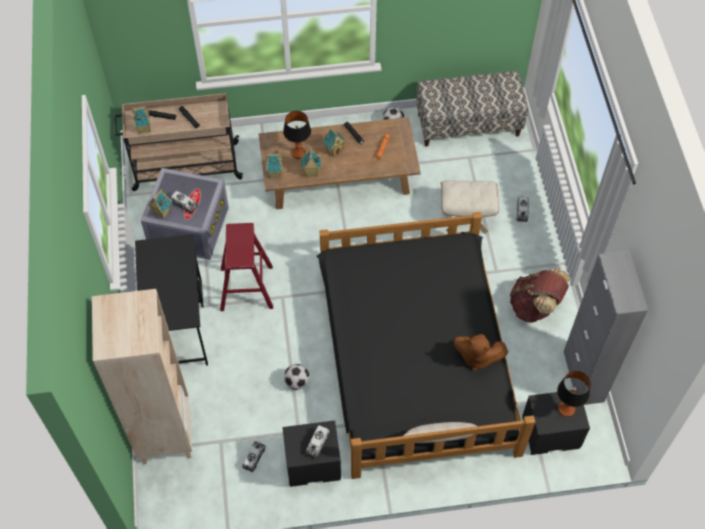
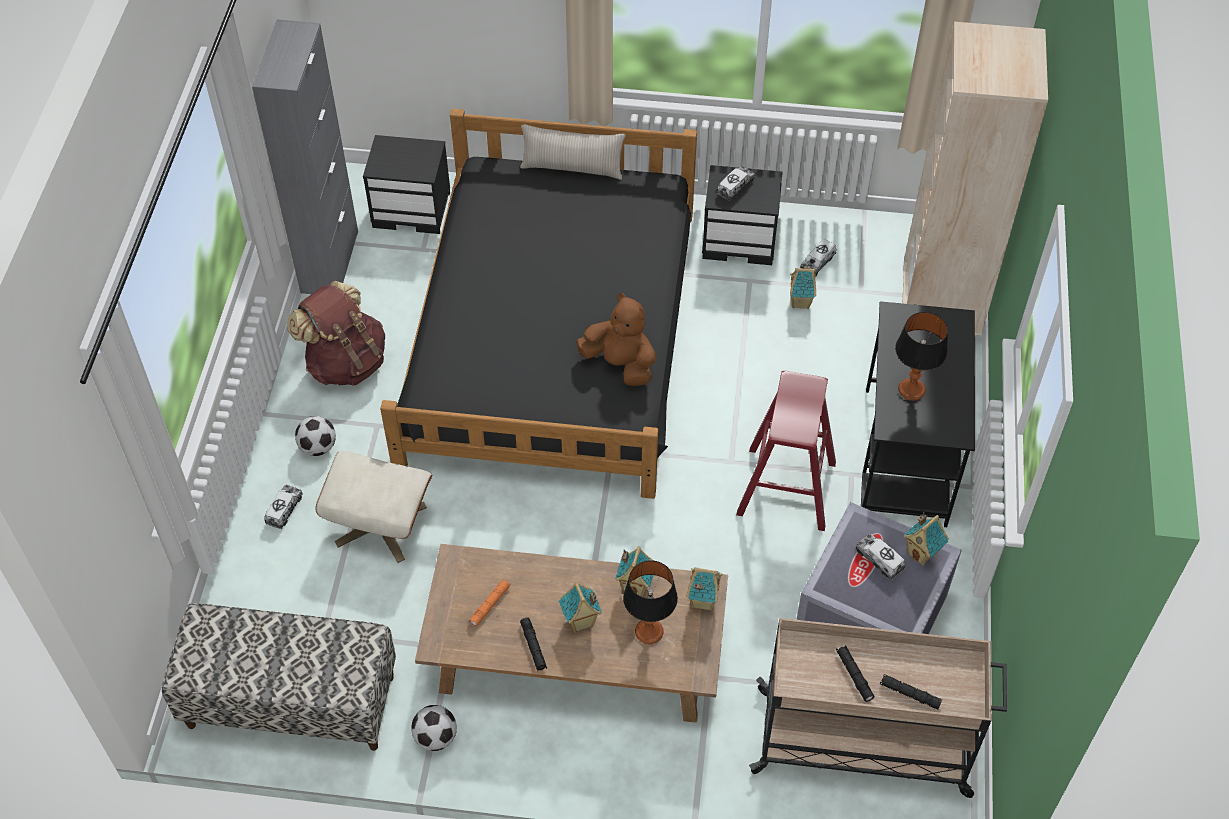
camera: 165 degrees left, 5 degrees down
toy house [132,107,151,134] -> toy house moved to [790,264,816,309]
football [284,364,310,390] -> football moved to [295,416,336,456]
brown plush toy [454,334,508,371] -> brown plush toy moved to [576,293,656,386]
table lamp [557,371,591,417] -> table lamp moved to [895,312,948,401]

